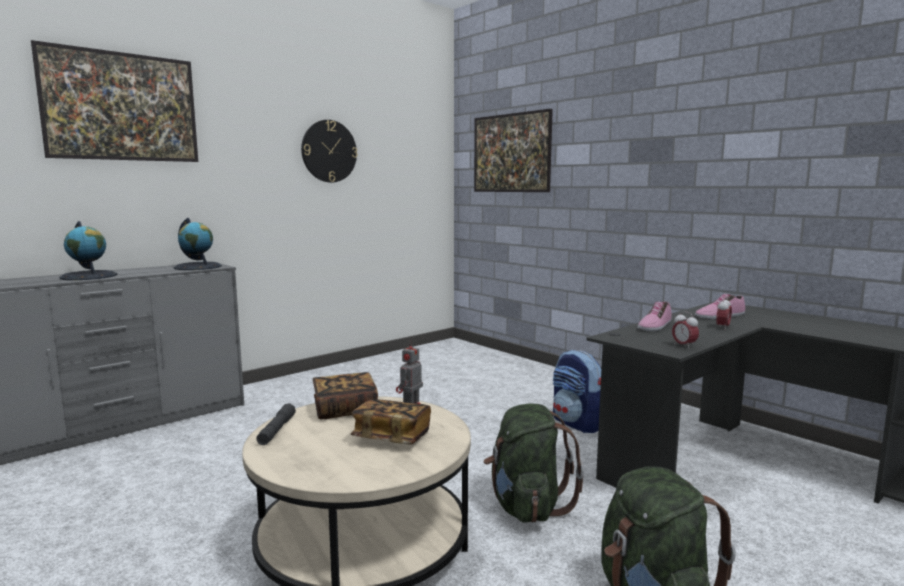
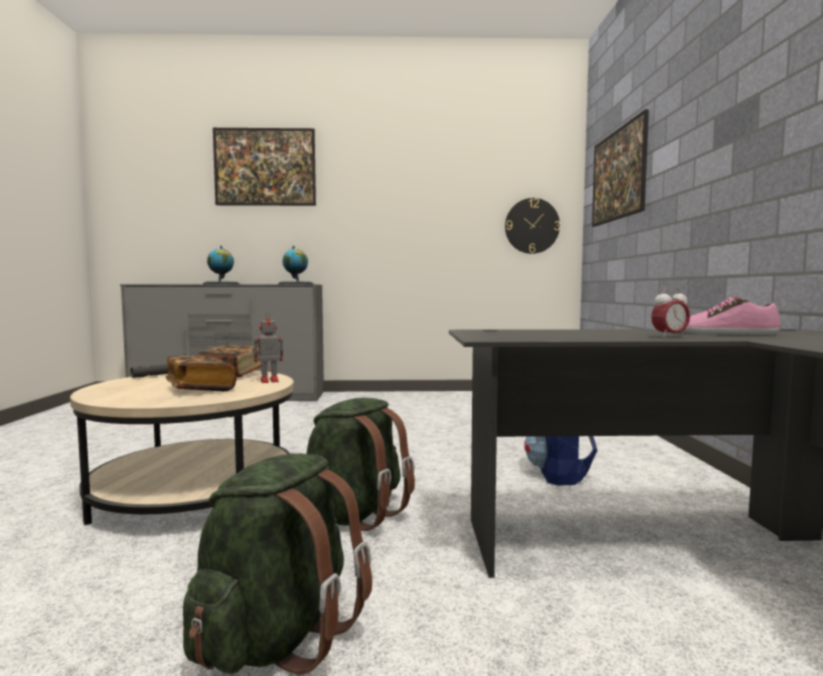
camera: 40 degrees right, 5 degrees down
wall clock [301,120,358,182] -> wall clock moved to [505,198,560,254]
shoe [638,301,672,331] -> none
alarm clock [672,311,699,349] -> none

